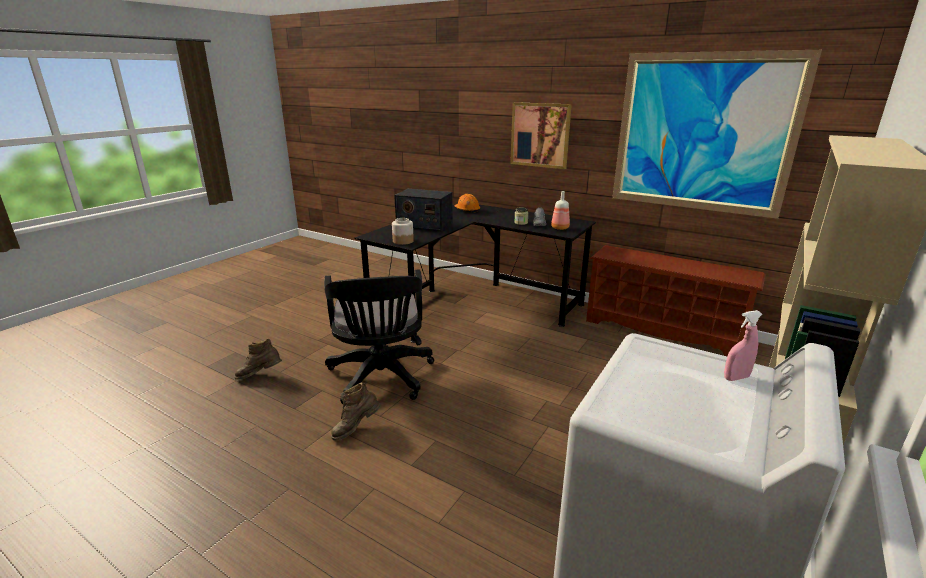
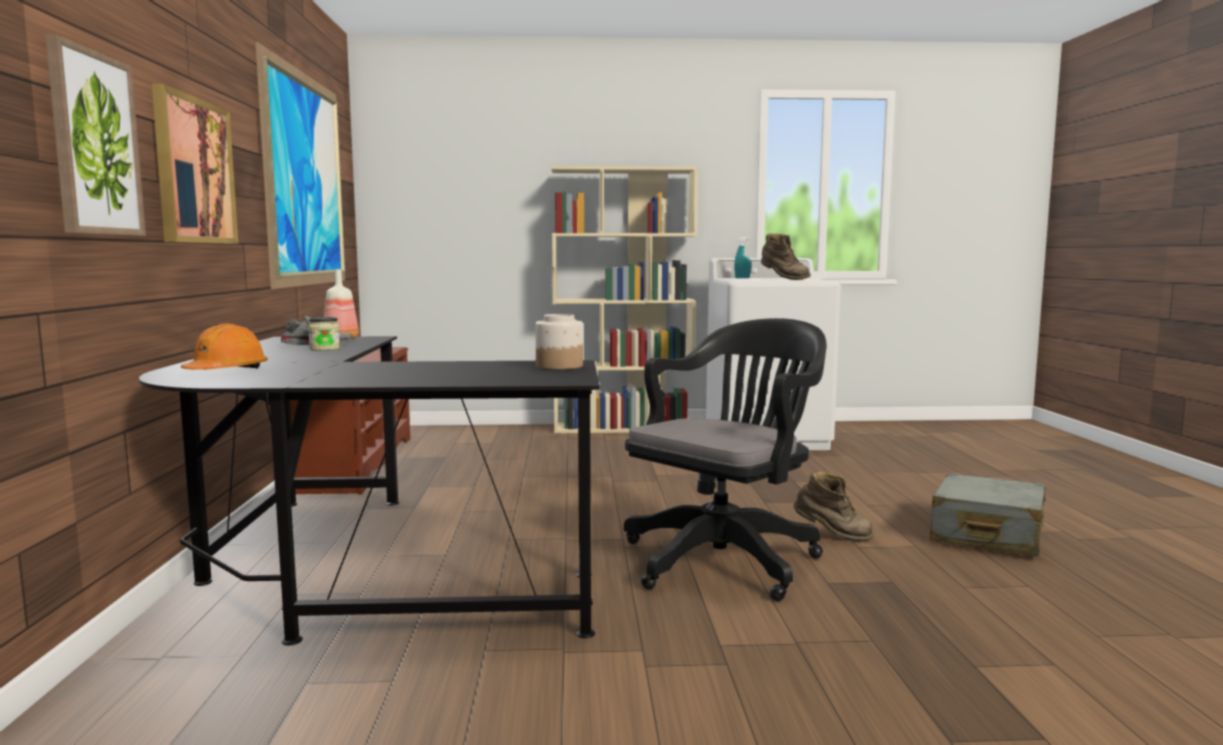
camera: 125 degrees left, 15 degrees down
brown boot [234,338,282,379] -> brown boot moved to [761,233,811,280]
radio [394,189,453,232] -> none
pink spray bottle [724,310,762,381] -> turquoise spray bottle [734,237,751,278]
none -> picture [45,34,146,236]
none -> grey suitcase [930,473,1046,557]

